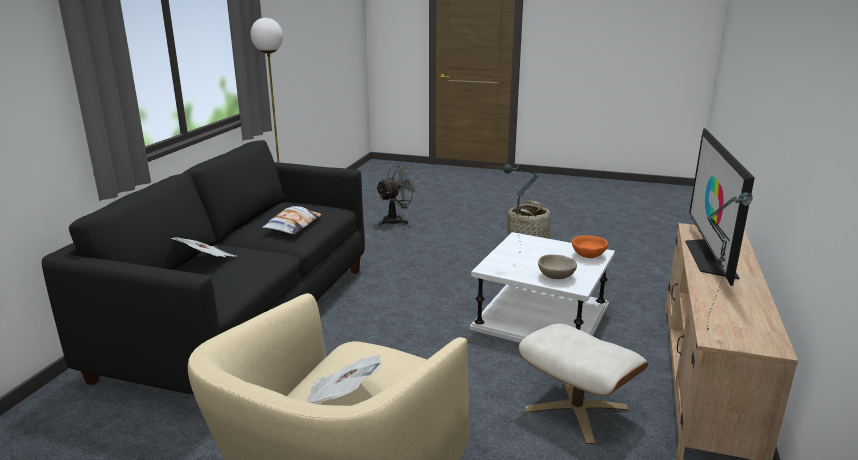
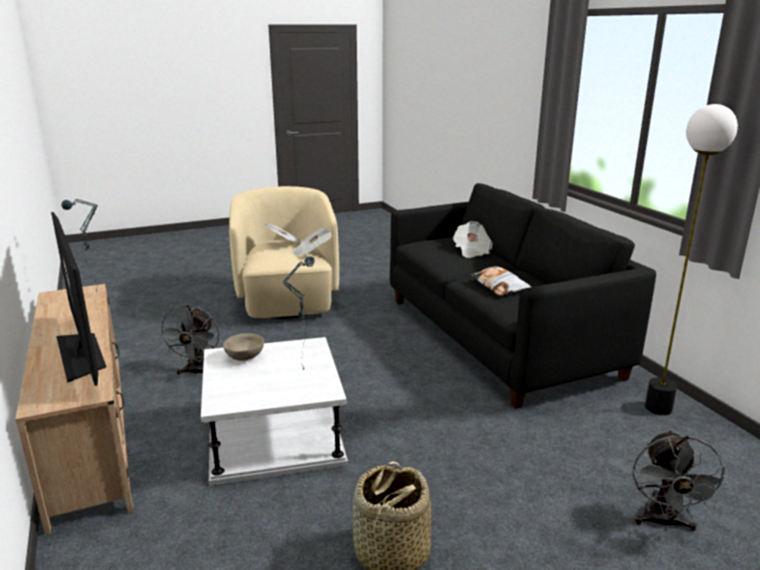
camera: 140 degrees right, 0 degrees up
beige ottoman [518,323,648,444] -> grey fan [158,305,220,376]
orange bowl [572,235,608,258] -> none
none -> newspaper [291,227,332,256]

